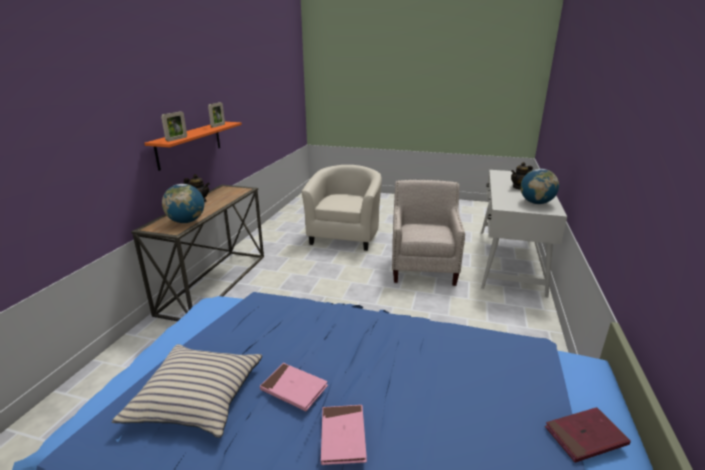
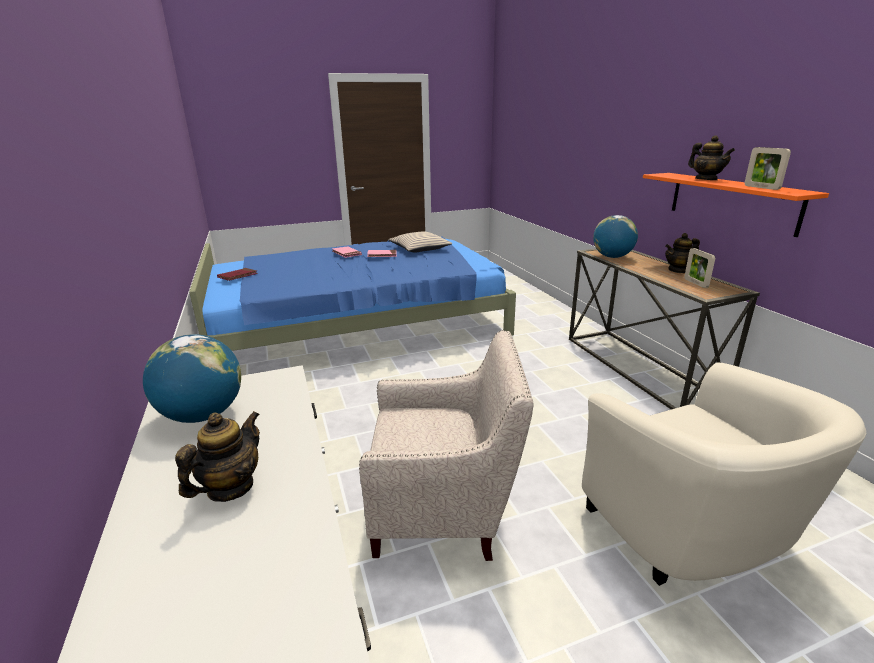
camera: 145 degrees right, 0 degrees up
picture frame [161,111,187,141] -> picture frame moved to [684,248,715,288]
beige armchair [392,180,465,286] -> beige armchair turned 60 degrees counterclockwise [359,330,533,561]
none -> teapot [688,135,735,180]

